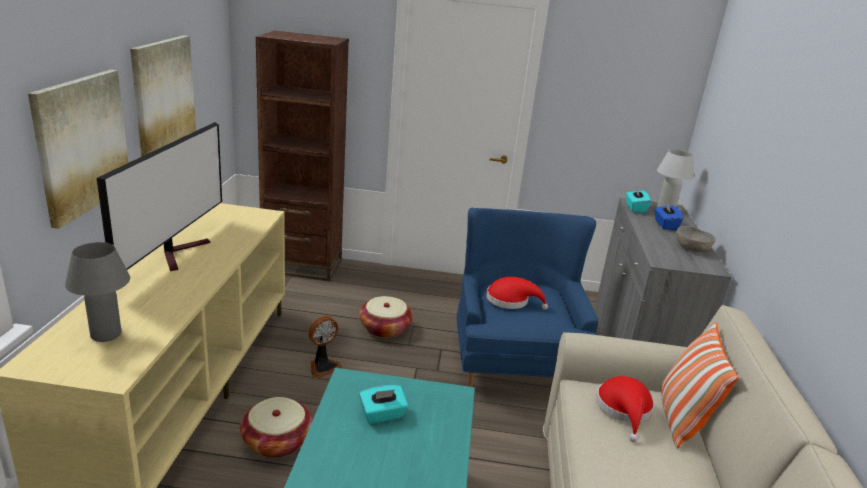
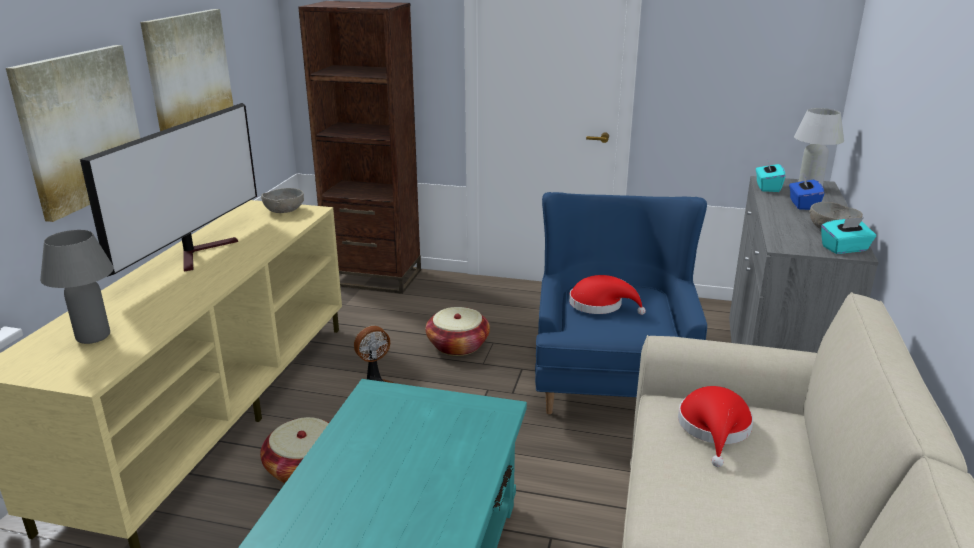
camera: 10 degrees right, 0 degrees up
turquoise tissue box [359,385,408,424] -> turquoise tissue box moved to [821,217,876,254]
pillow [660,322,739,448] -> none
none -> grey bowl [261,188,304,213]

